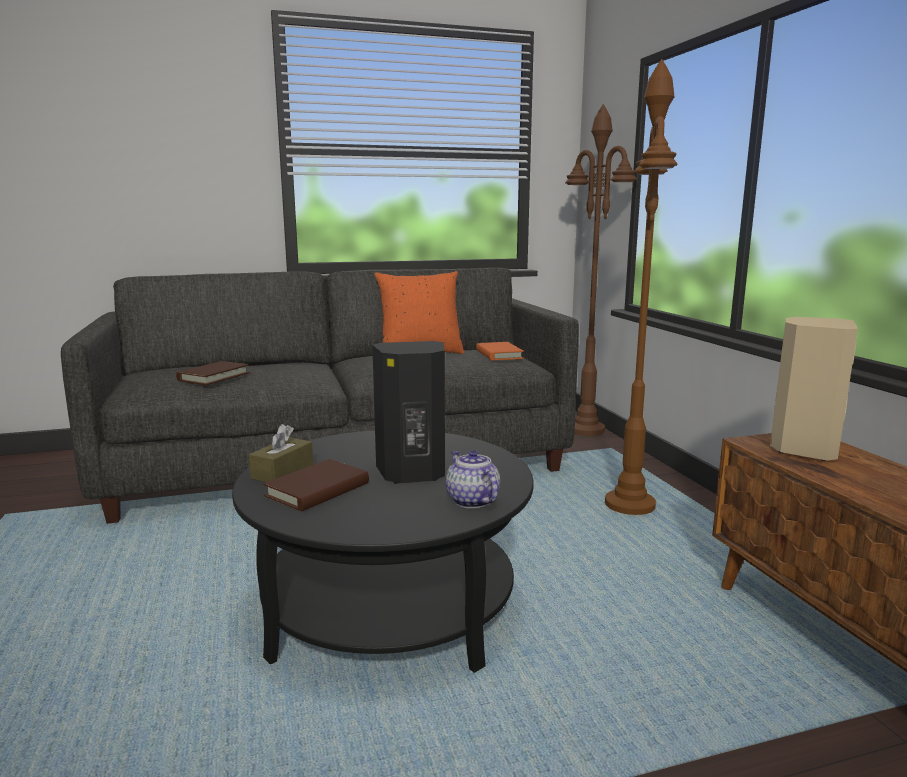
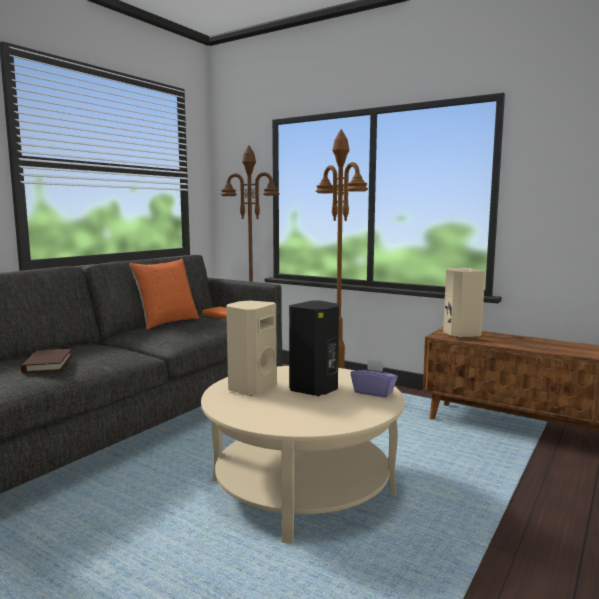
camera: 40 degrees left, 5 degrees down
black coffee table [232,430,534,673] -> beige coffee table [201,366,404,544]
brown tissue box [249,424,313,482] -> none
brown book [263,459,369,511] -> none
teapot [446,450,500,508] -> purple tissue box [351,359,398,398]
none -> beige speaker [226,301,277,396]

